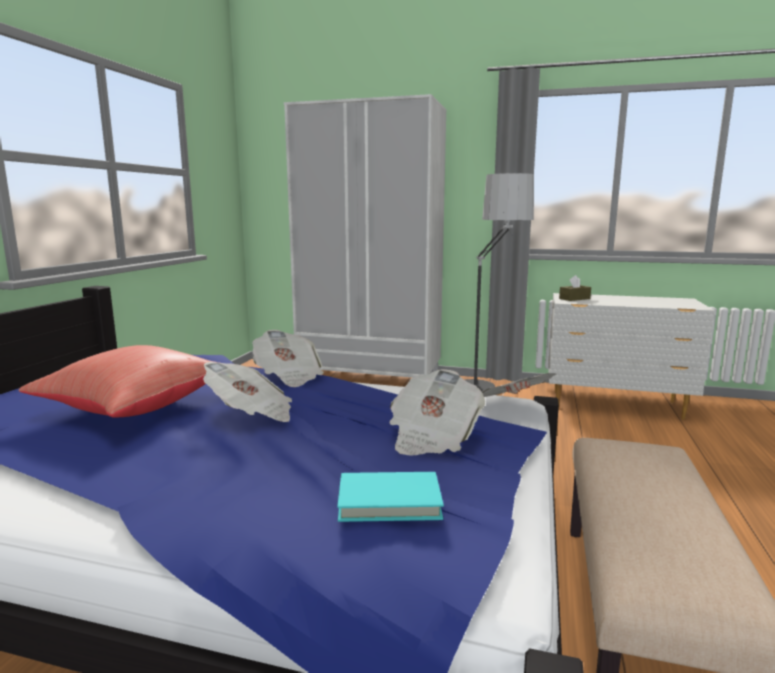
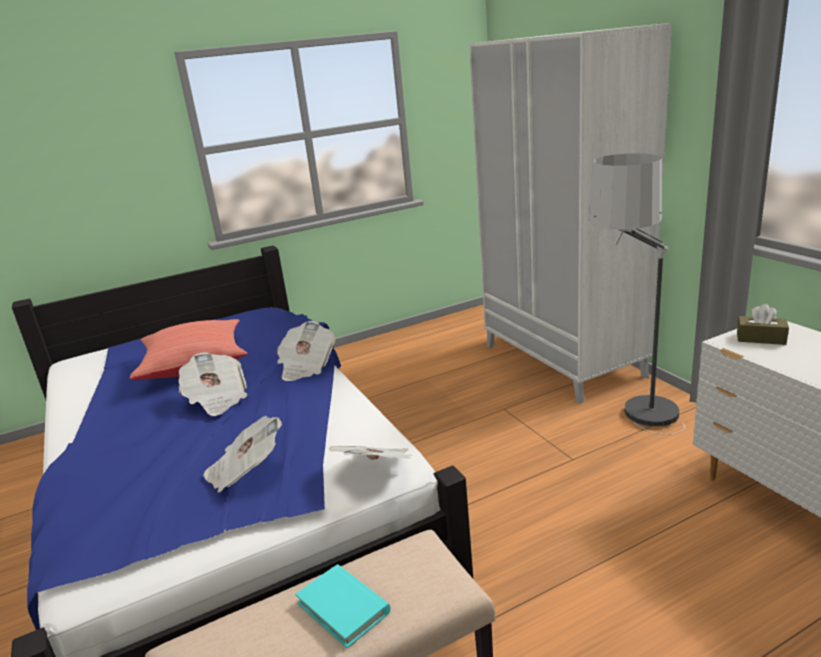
camera: 50 degrees right, 10 degrees up
turquoise book [337,472,444,522] -> turquoise book moved to [295,564,391,648]

